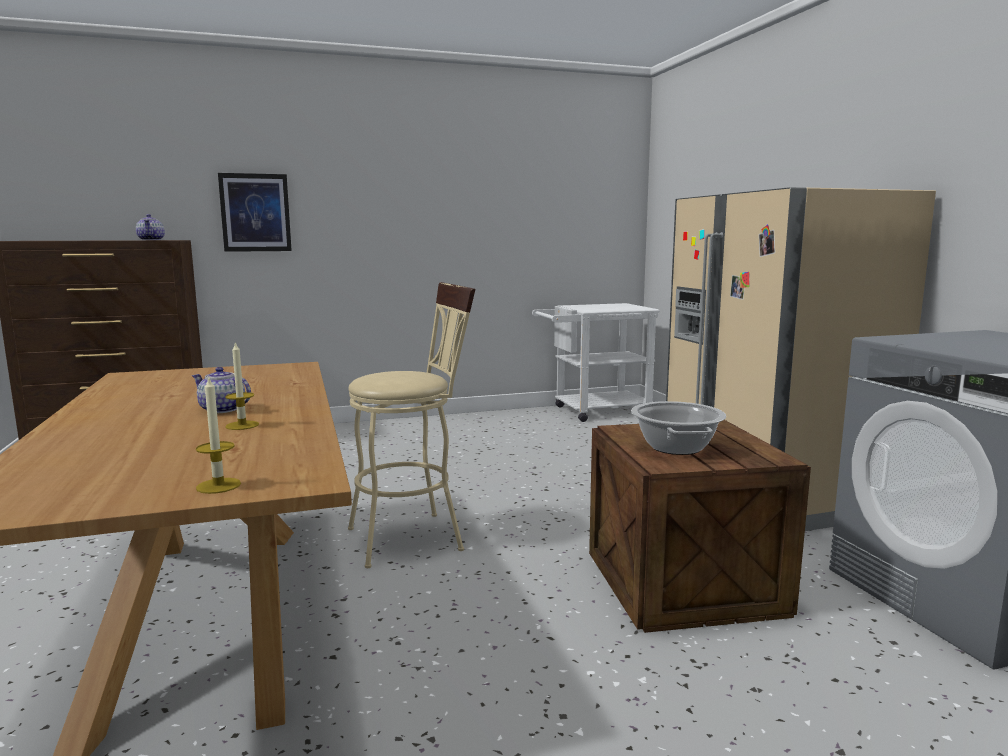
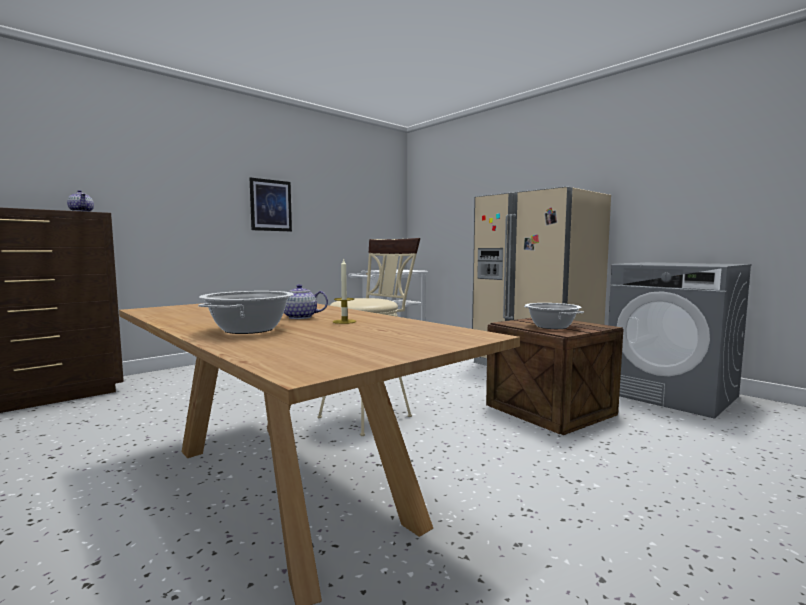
camera: 25 degrees left, 5 degrees down
candle [196,376,241,494] -> none
picture [218,173,292,252] -> picture moved to [250,177,292,231]
none -> cooking pot [198,291,294,334]

